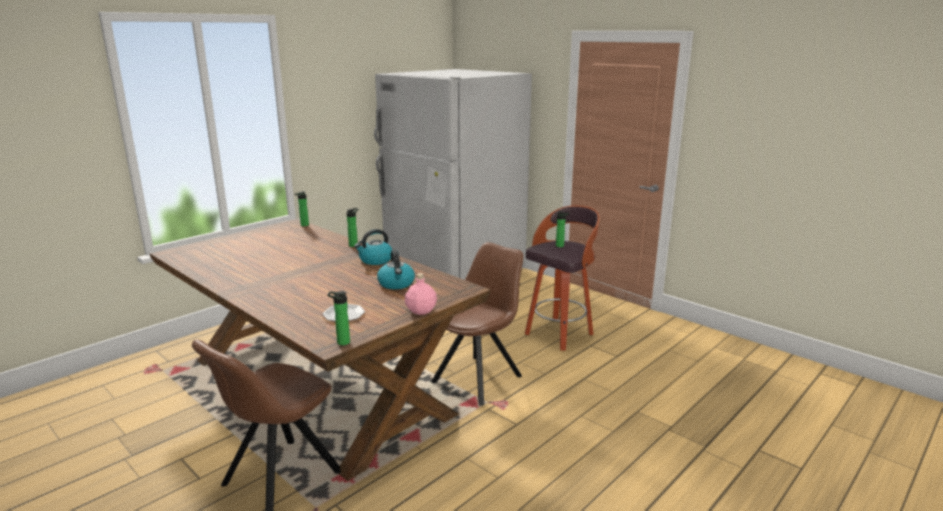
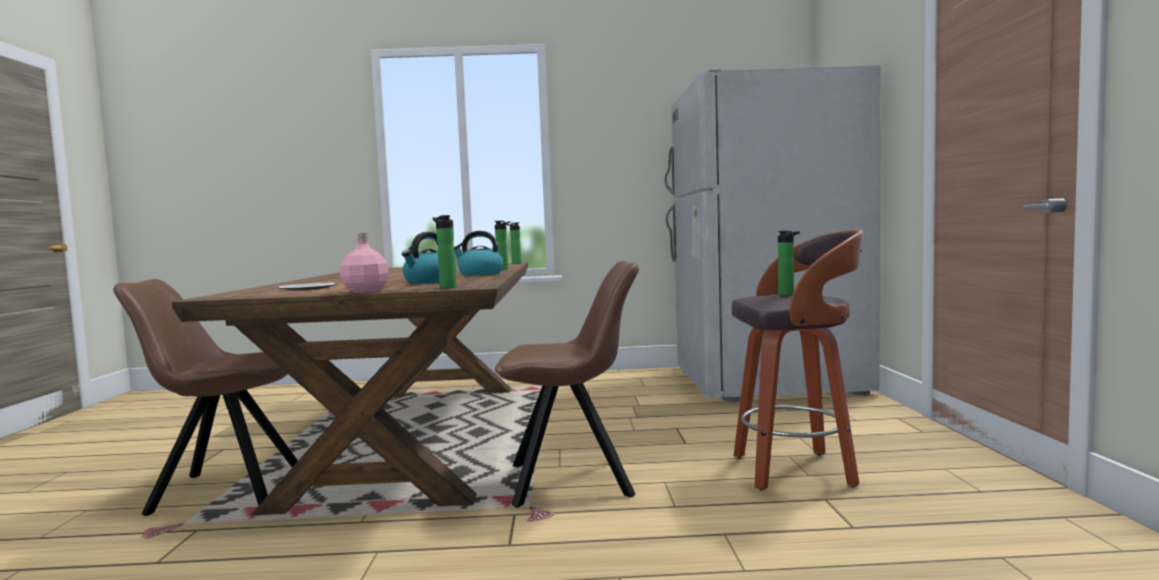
camera: 45 degrees right, 15 degrees down
bottle [327,291,350,345] -> bottle moved to [433,215,457,288]

